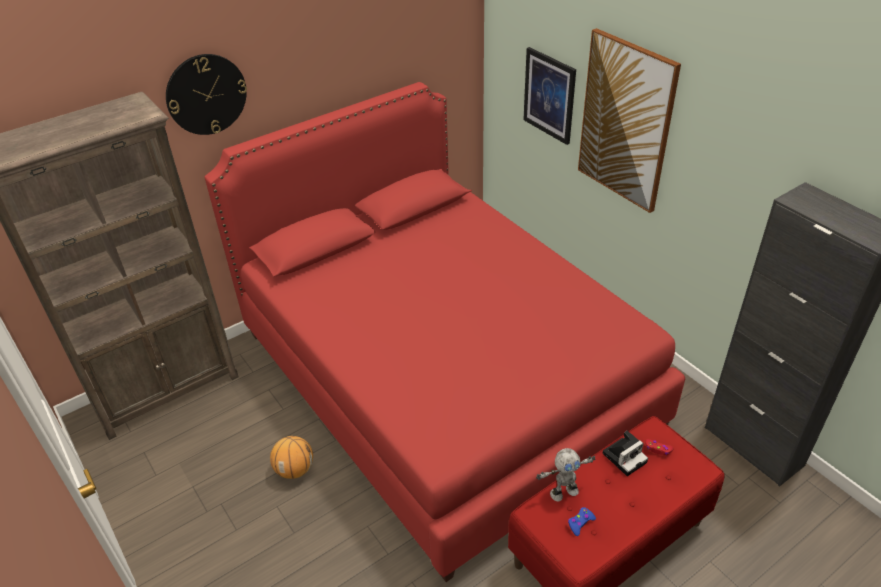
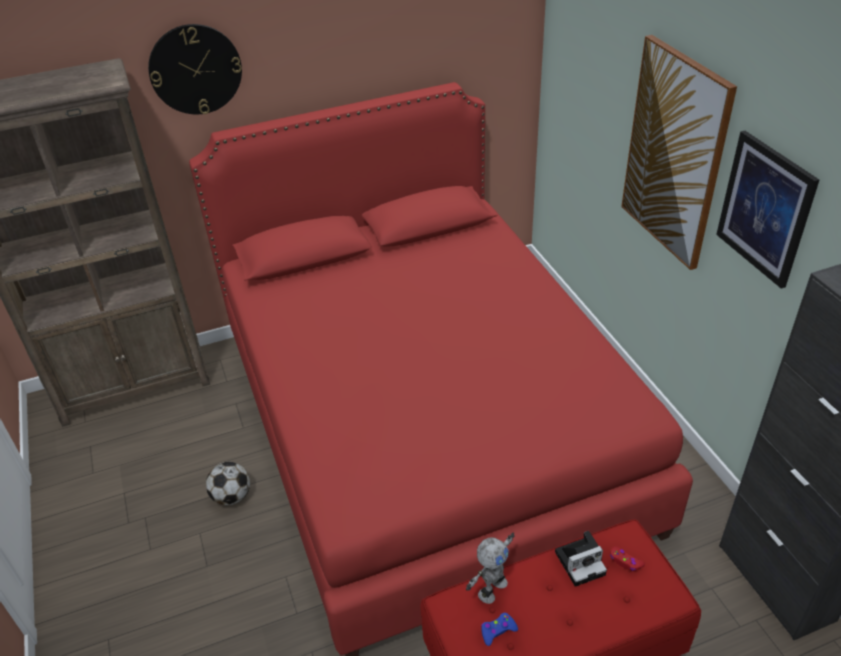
camera: 15 degrees right, 0 degrees up
basketball [270,436,313,479] -> football [206,461,250,506]
picture [523,47,576,145] -> picture moved to [716,131,819,289]
toy robot [536,448,596,501] -> toy robot turned 45 degrees counterclockwise [466,533,515,604]

